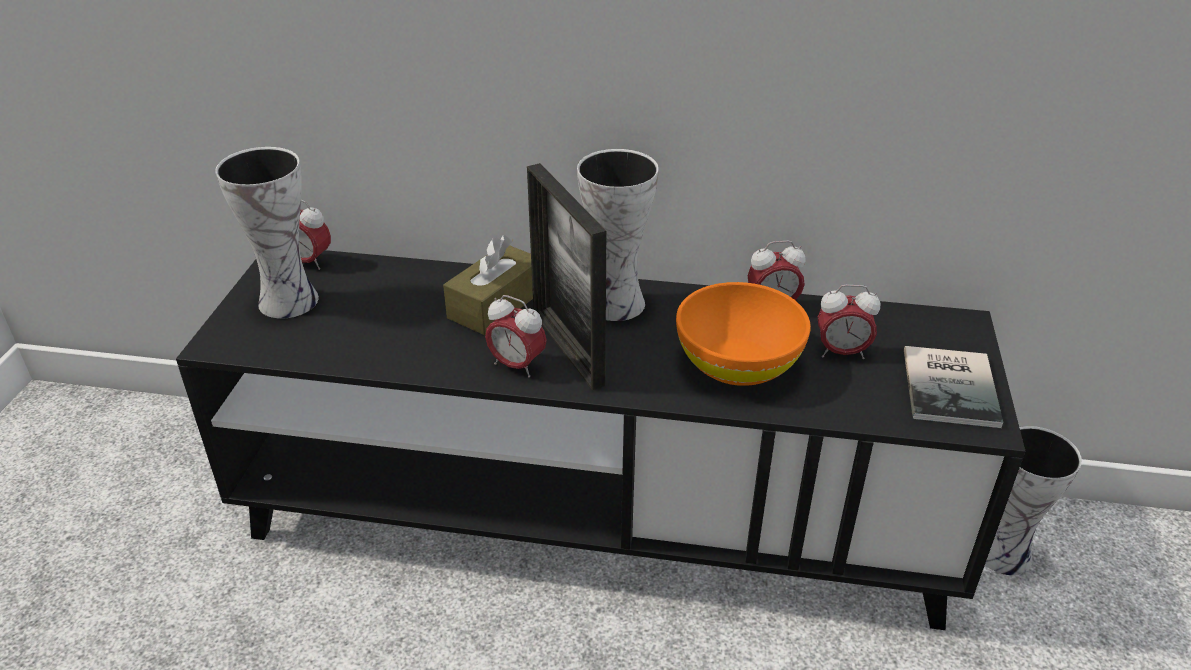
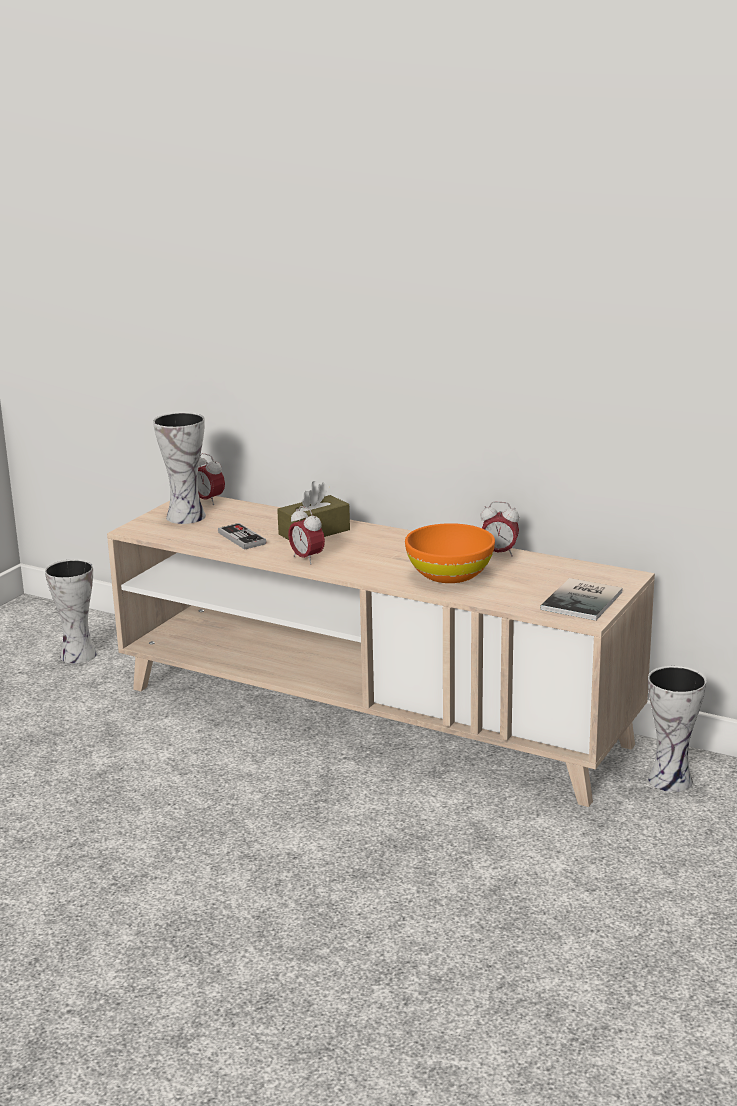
camera: 20 degrees right, 15 degrees down
black tv stand [176,250,1026,630] -> beige tv stand [107,496,655,807]
picture frame [527,163,606,390] -> none
vase [577,149,659,321] -> vase moved to [45,559,97,664]
alarm clock [818,285,880,359] -> none
none -> game controller [218,523,267,550]

